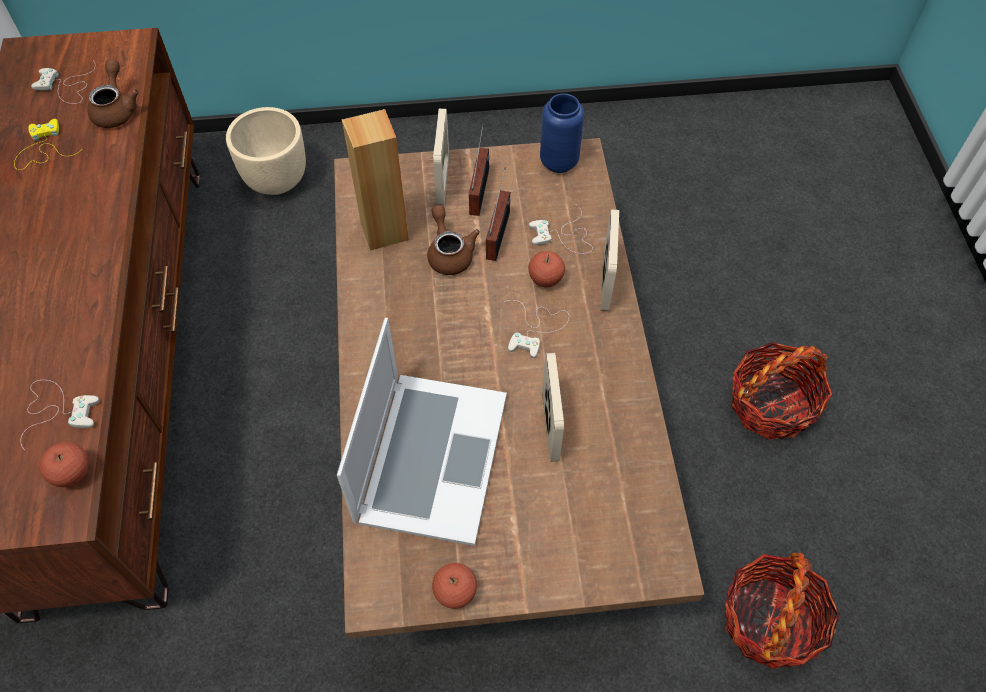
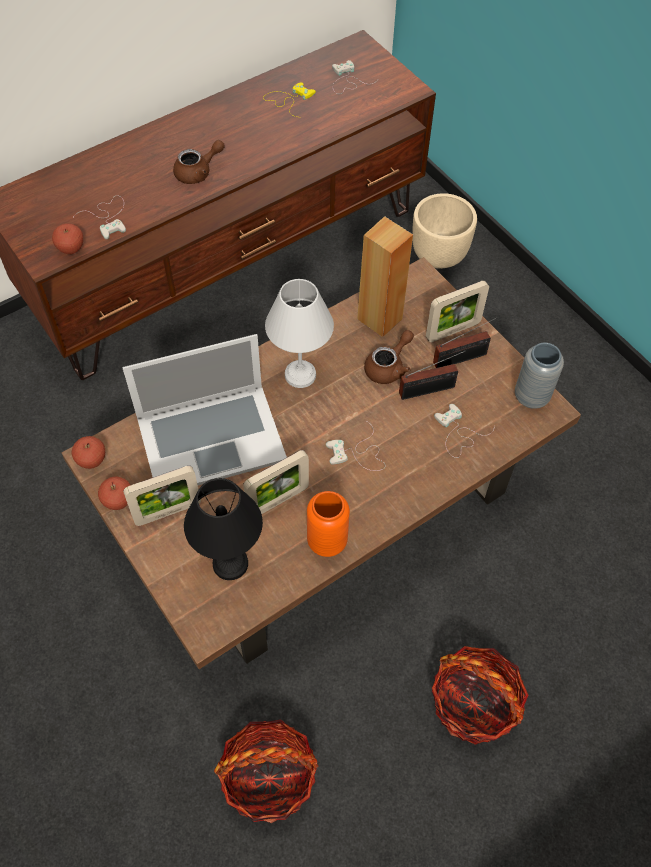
camera: 60 degrees right, 0 degrees up
brown teapot [87,59,139,128] -> brown teapot moved to [173,140,225,184]
apple [528,251,565,287] -> apple moved to [72,436,105,469]
blue vase [540,93,584,173] -> grey vase [515,343,564,409]
picture frame [601,209,619,311] -> picture frame moved to [123,466,201,526]
none -> black table lamp [184,478,263,580]
none -> white table lamp [265,279,334,388]
none -> orange vase [307,491,350,557]

